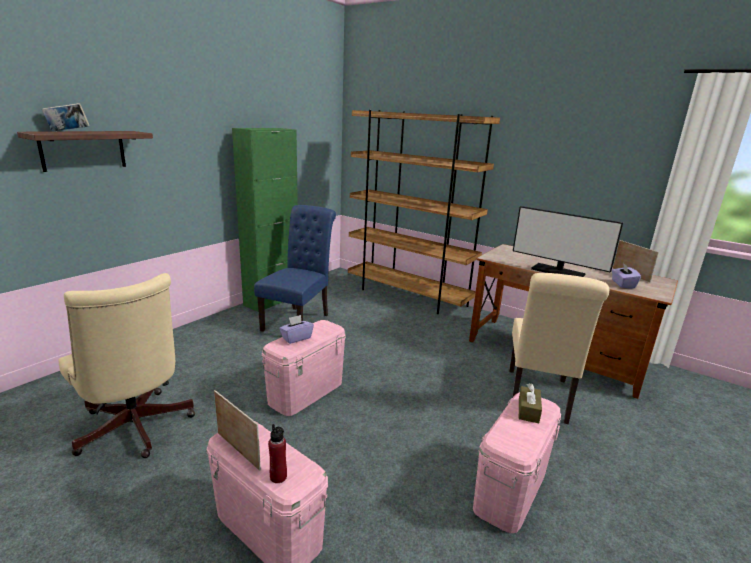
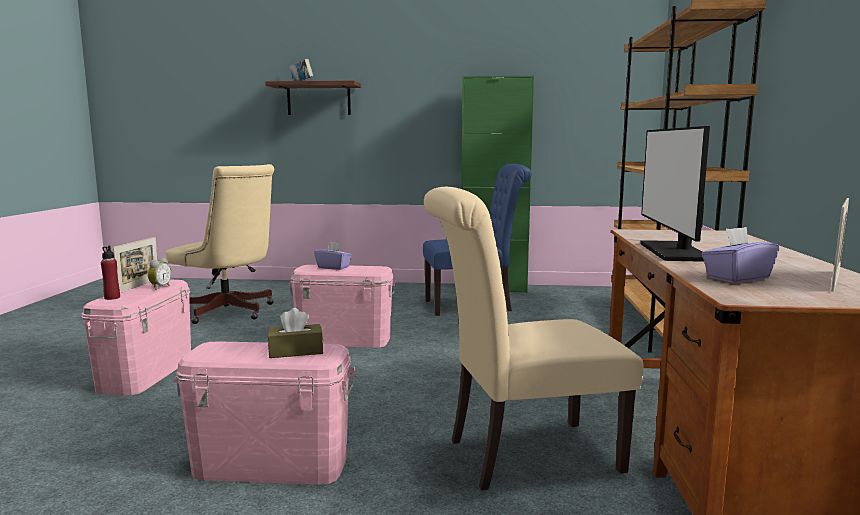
camera: 60 degrees right, 10 degrees down
beige office chair [58,273,195,458] -> beige office chair turned 75 degrees counterclockwise [166,164,274,324]
none -> alarm clock [148,258,171,290]

